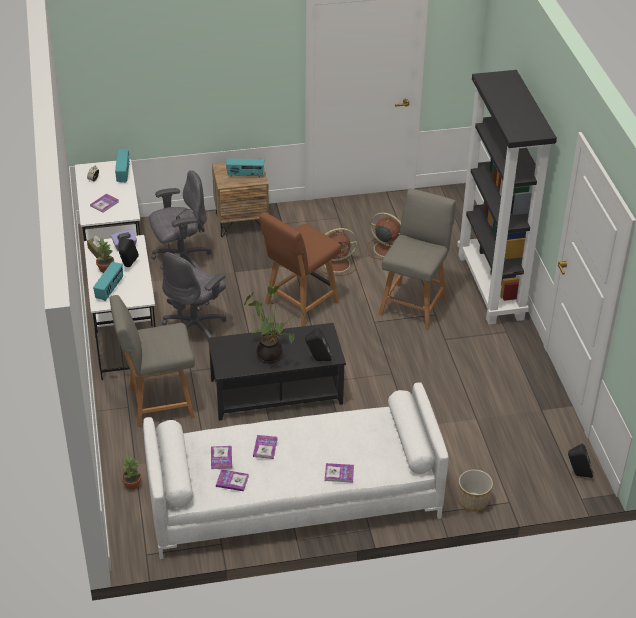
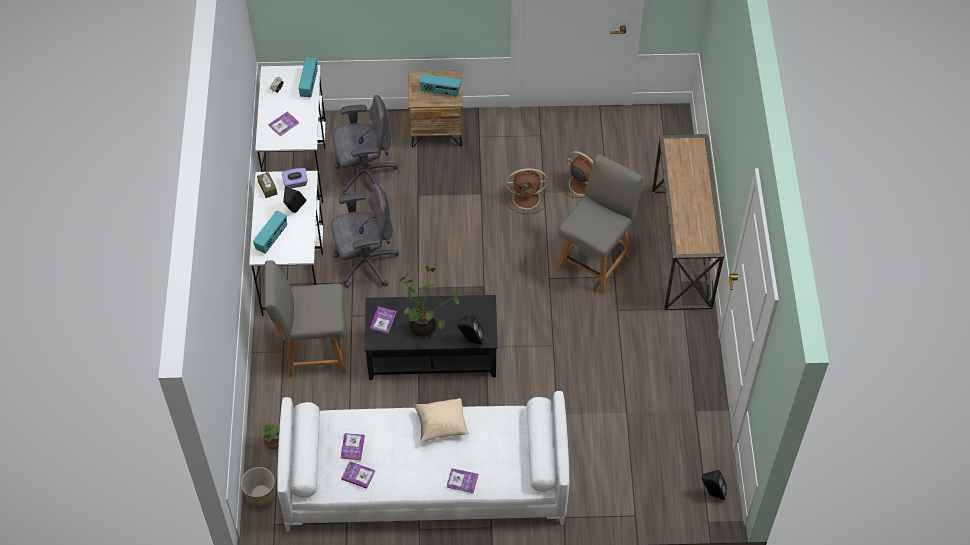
camera: 10 degrees right, 15 degrees up
potted plant [96,237,114,273] -> none
grey office chair [160,252,226,338] -> grey office chair turned 150 degrees counterclockwise [331,184,399,287]
book [253,435,278,459] -> book moved to [370,307,396,333]
brown chair [259,212,341,326] -> none
black bookcase [457,70,557,324] -> console table [652,134,725,310]
planter [458,469,493,512] -> planter moved to [241,467,276,507]
none -> beige pillow [415,398,469,443]

